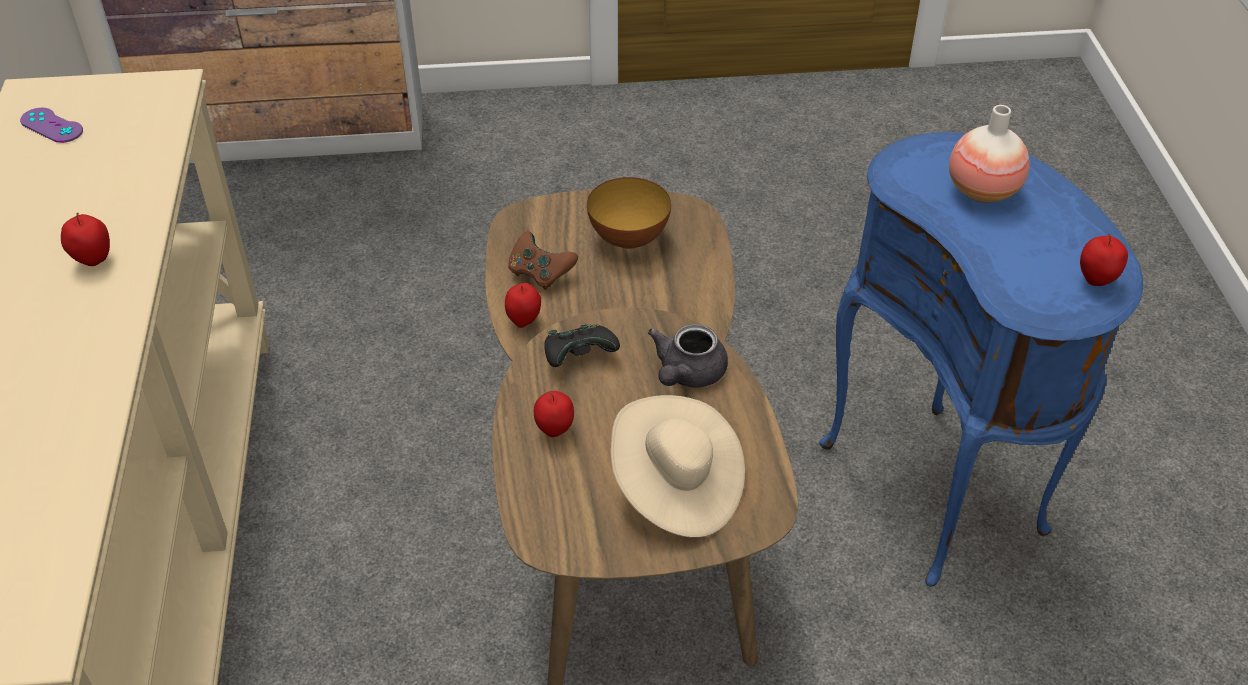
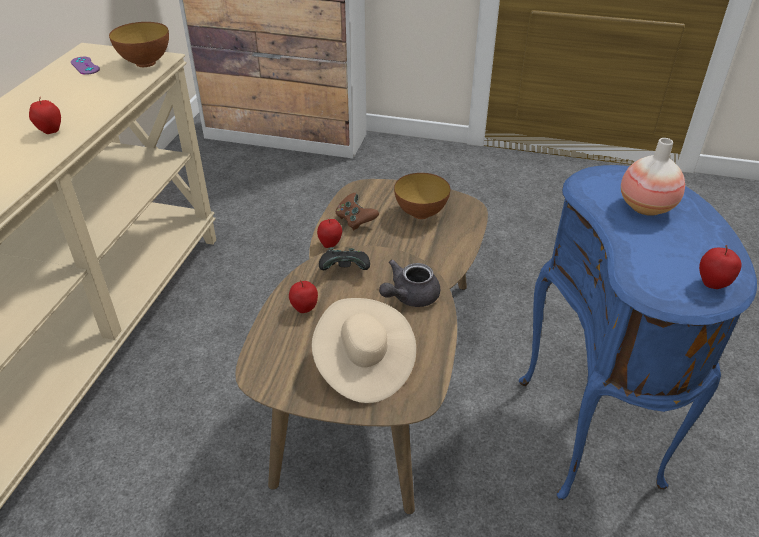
camera: 20 degrees right, 5 degrees down
none -> bowl [109,22,169,67]

